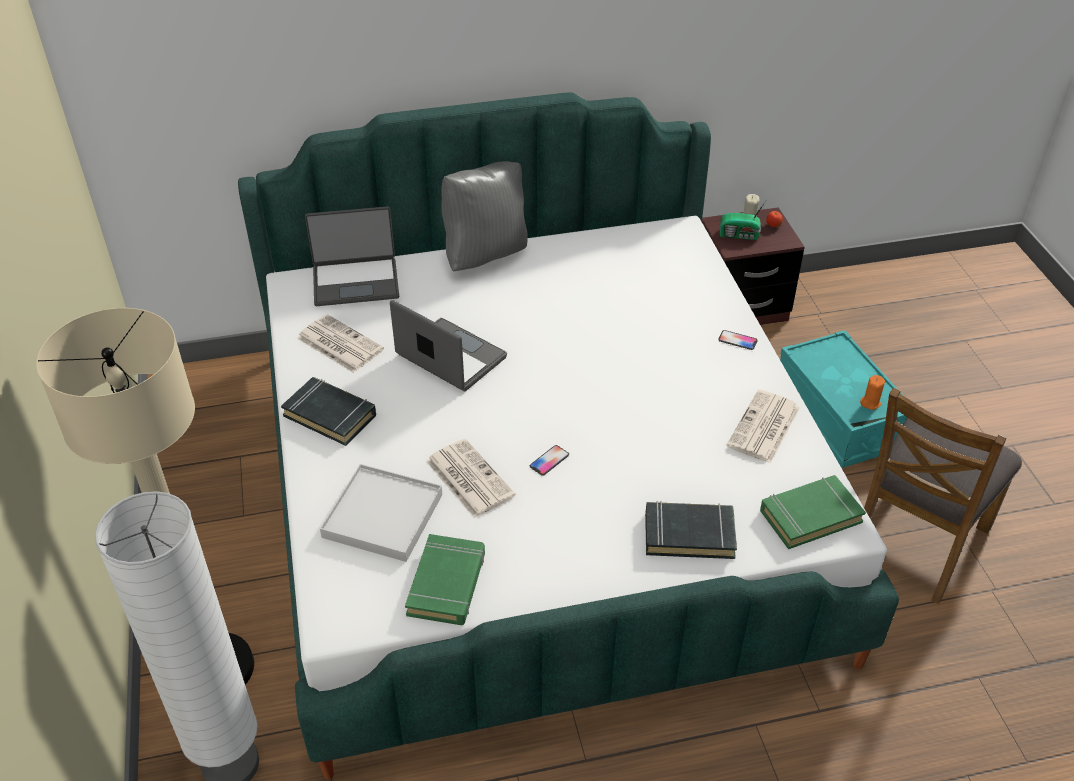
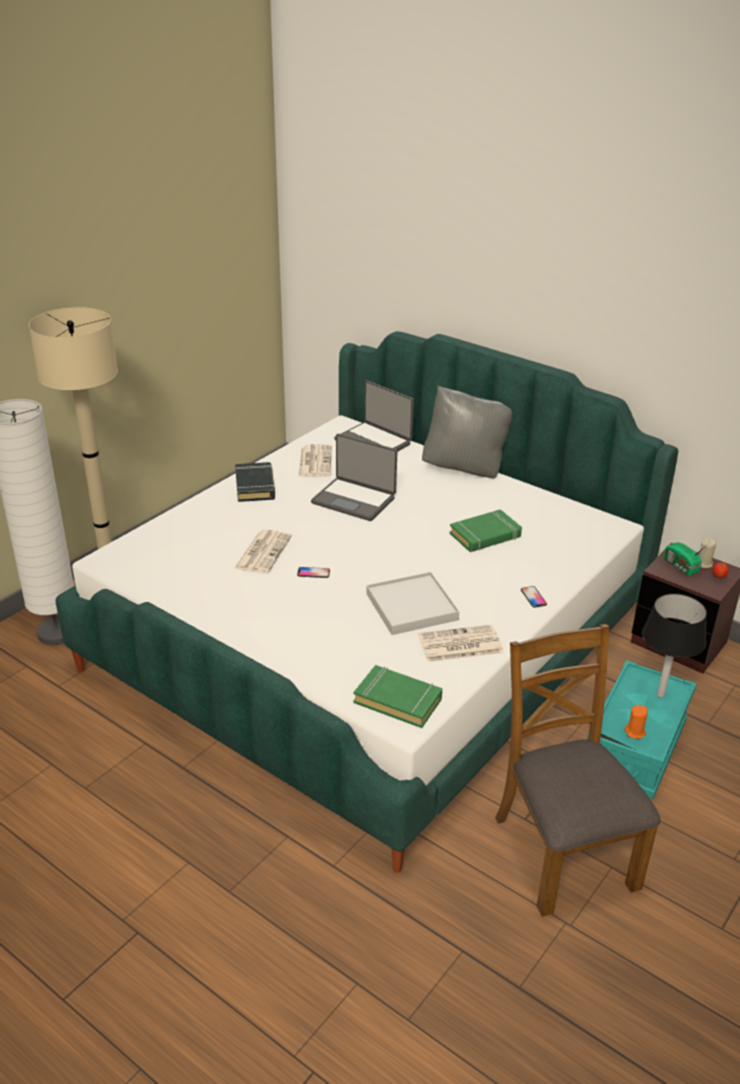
camera: 50 degrees right, 10 degrees down
white tray [320,464,442,562] -> white tray moved to [366,572,459,635]
laptop [390,300,507,391] -> laptop turned 120 degrees clockwise [311,433,397,521]
green book [405,534,485,625] -> green book moved to [450,509,522,552]
black book [645,501,737,559] -> none
brown chair [864,388,1022,604] -> brown chair turned 75 degrees clockwise [495,624,661,917]
none -> black table lamp [642,593,707,698]

